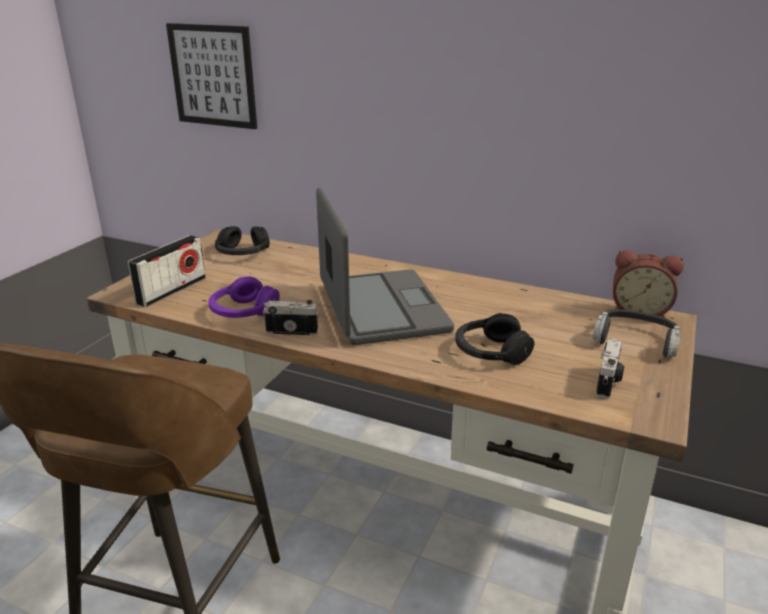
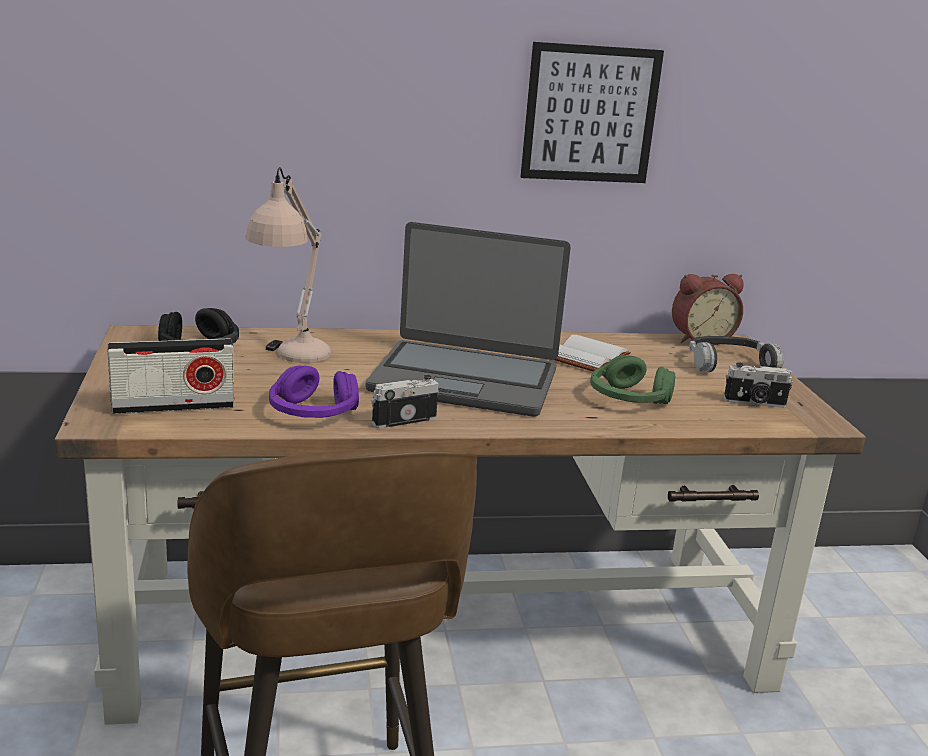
camera: 35 degrees left, 5 degrees down
radio [128,235,206,307] -> radio turned 75 degrees clockwise [107,338,234,414]
picture [166,23,257,129] -> picture moved to [520,42,664,183]
laptop [316,187,454,345] -> laptop turned 150 degrees clockwise [366,222,571,417]
black headphones [455,313,535,365] -> green headphones [590,355,675,404]
camera [596,339,624,399] -> camera turned 105 degrees clockwise [724,362,793,408]
none -> beige table lamp [245,167,331,363]
none -> white book [555,335,631,371]

